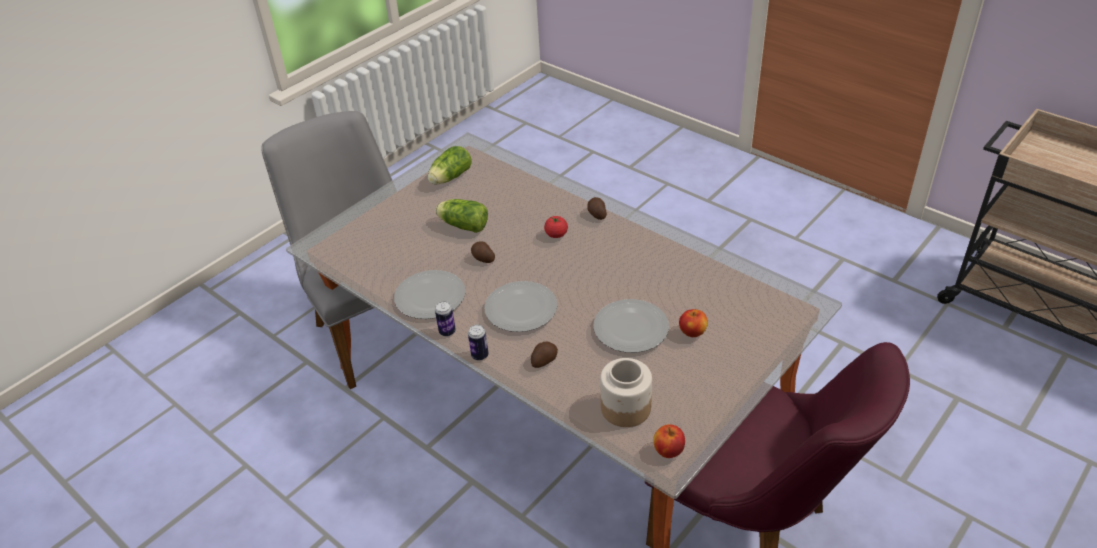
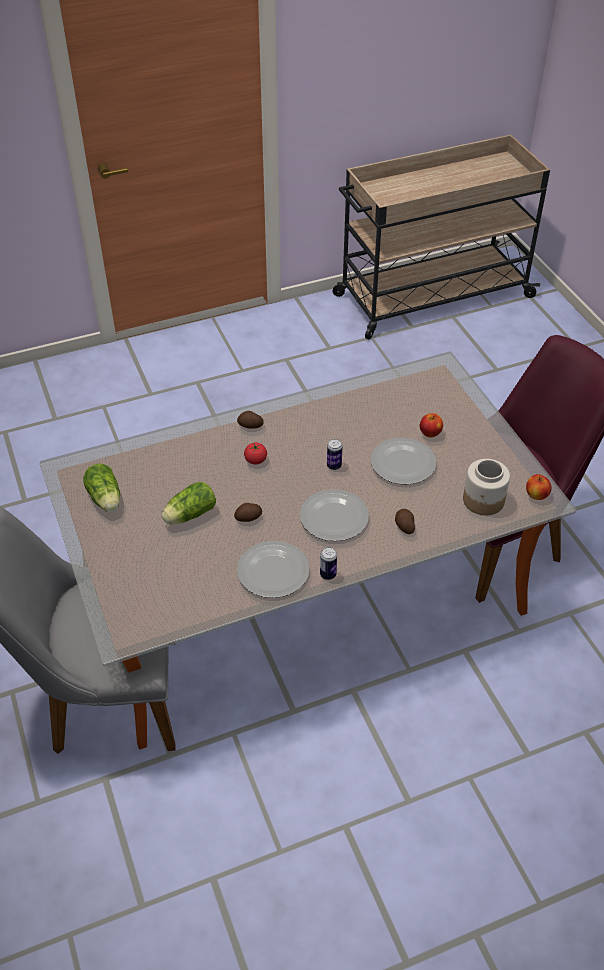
camera: 65 degrees left, 5 degrees up
can [468,325,488,361] -> can moved to [327,439,342,470]

